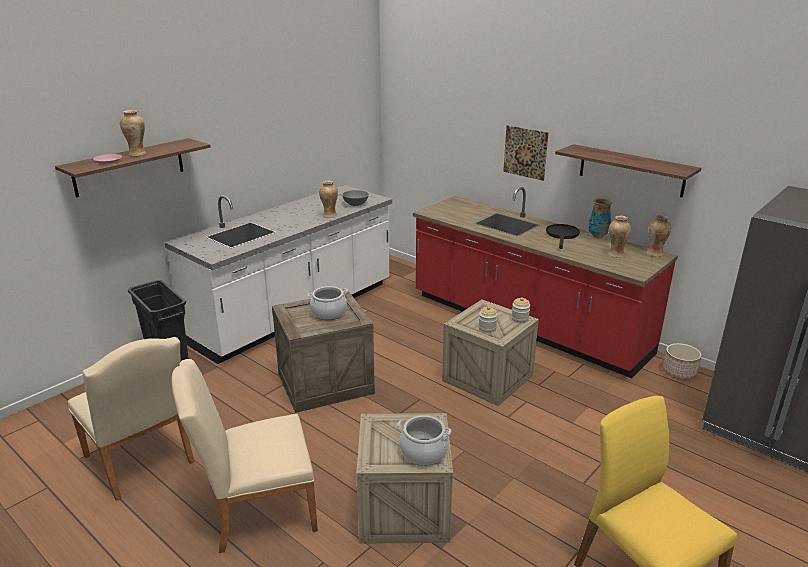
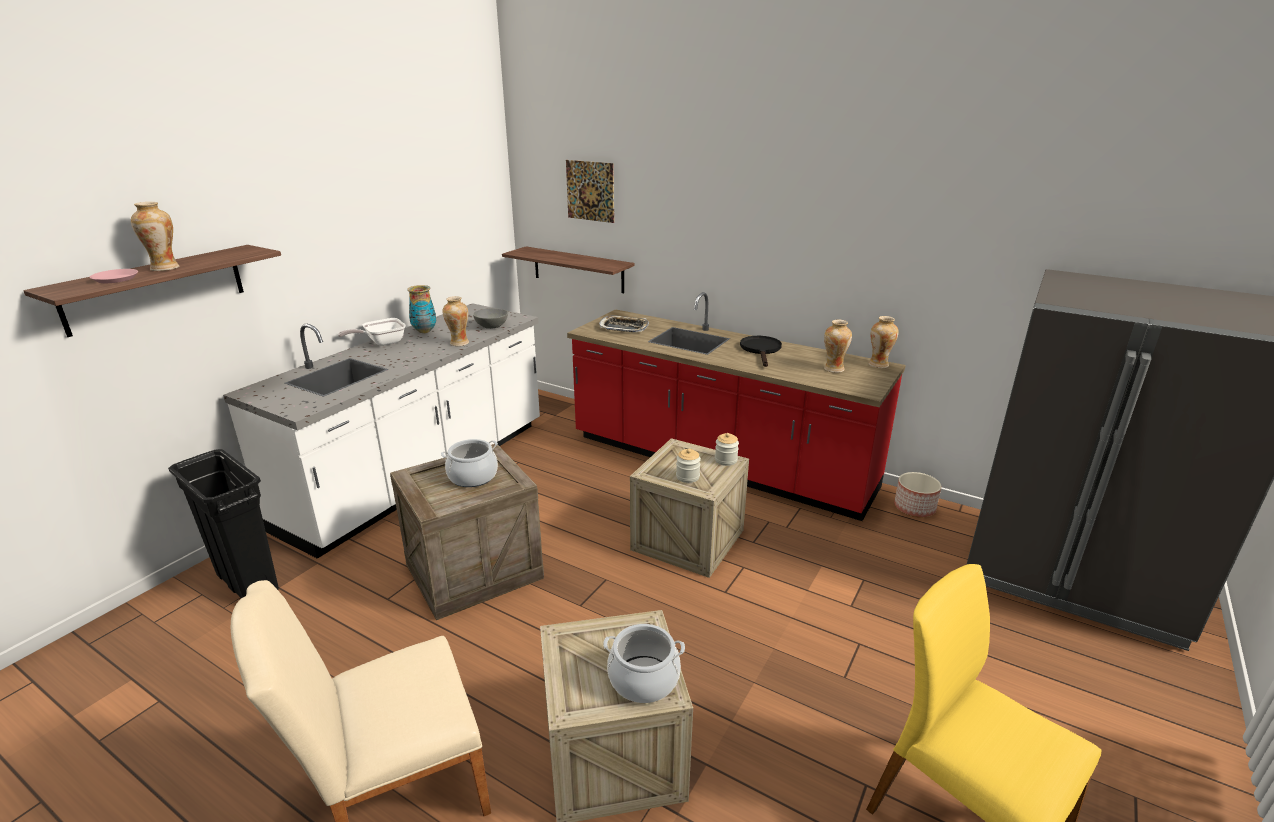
camera: 10 degrees left, 0 degrees up
beige chair [68,337,195,501] -> none
picture [503,125,549,181] -> picture moved to [566,160,614,223]
shelf [555,144,701,198] -> shelf moved to [502,247,634,293]
vase [588,198,612,238] -> vase moved to [407,285,436,333]
none -> frying pan [338,318,406,346]
none -> tray [599,316,649,332]

